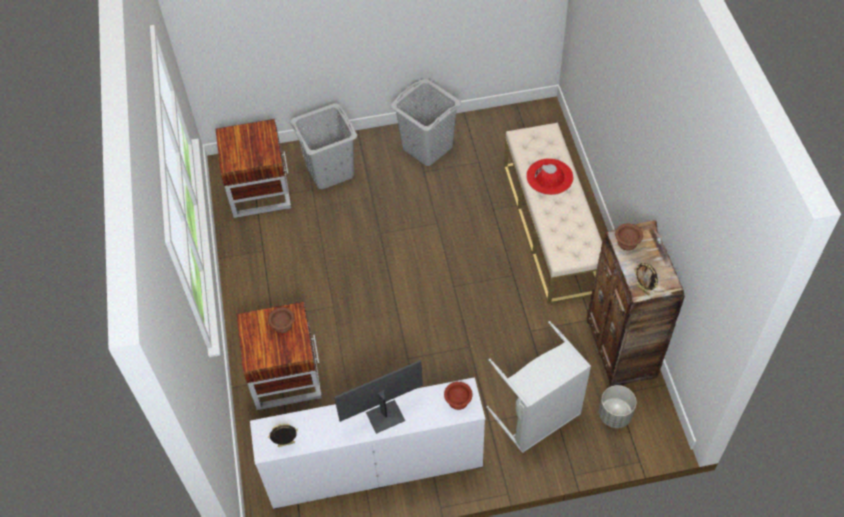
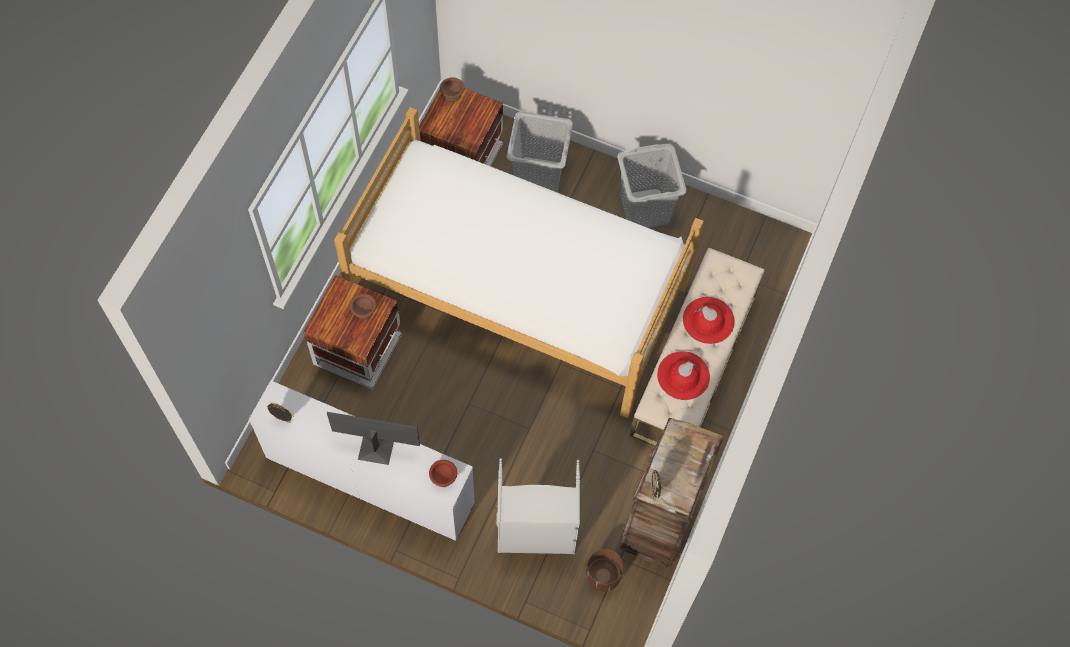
camera: 30 degrees right, 10 degrees up
grey planter [599,385,636,428] -> brown planter [586,549,623,592]
brown bowl [615,224,643,250] -> brown bowl moved to [440,77,464,102]
none -> bed [334,107,704,418]
none -> red hat [657,351,710,400]

